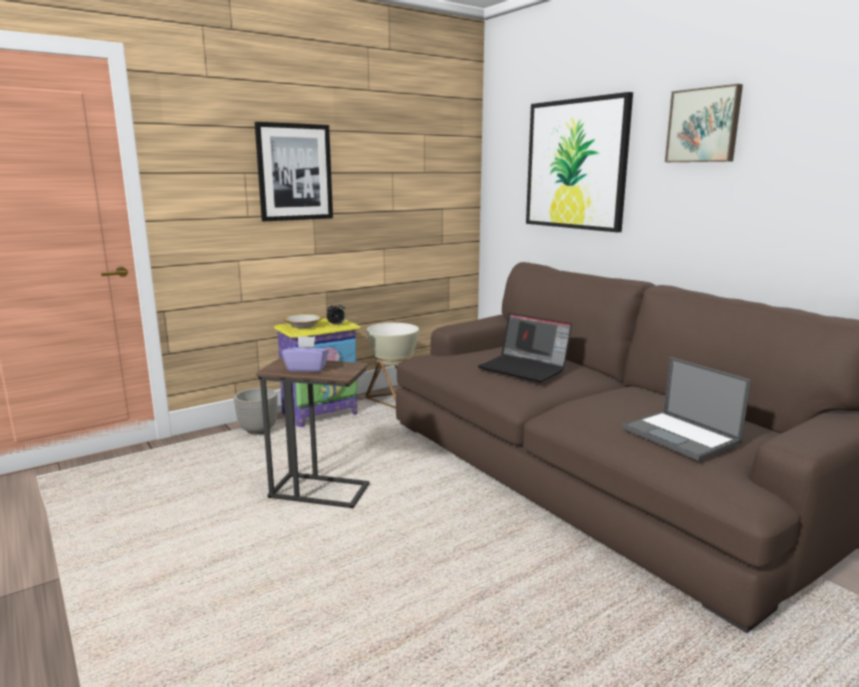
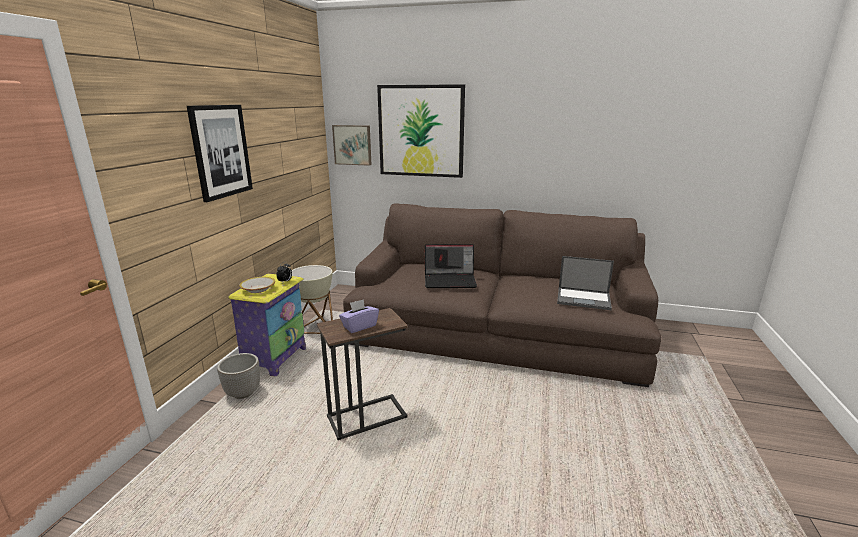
camera: 40 degrees left, 5 degrees up
picture [665,84,743,162] -> picture moved to [332,125,372,166]

